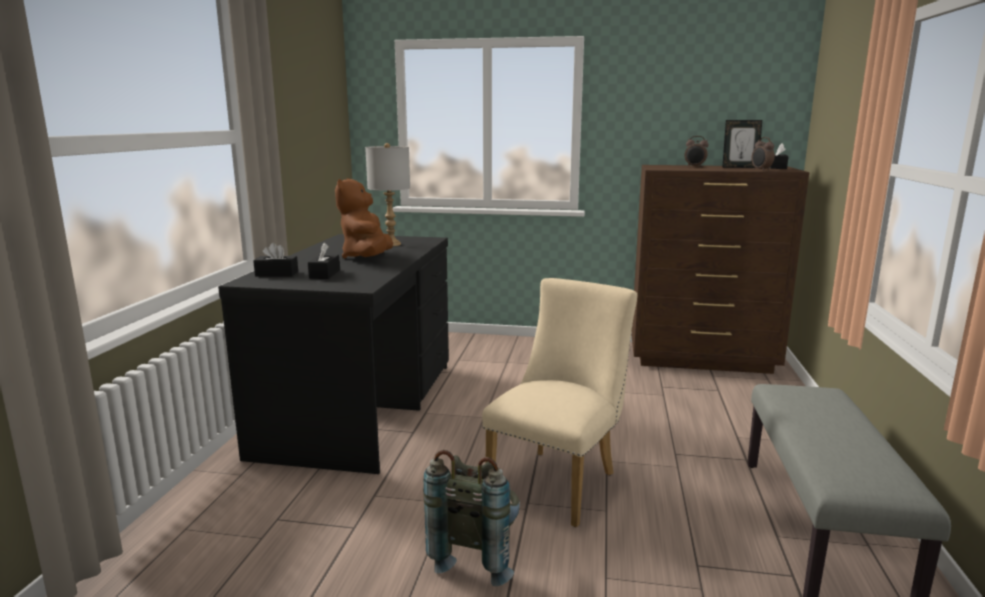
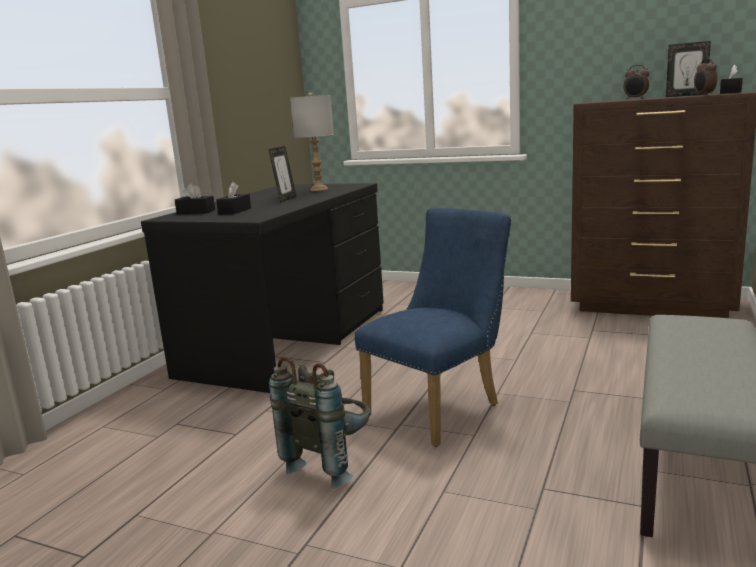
camera: 15 degrees right, 0 degrees up
brown plush toy [335,178,393,259] -> picture frame [268,146,296,203]
beige chair [482,278,637,527] -> blue chair [354,208,511,447]

